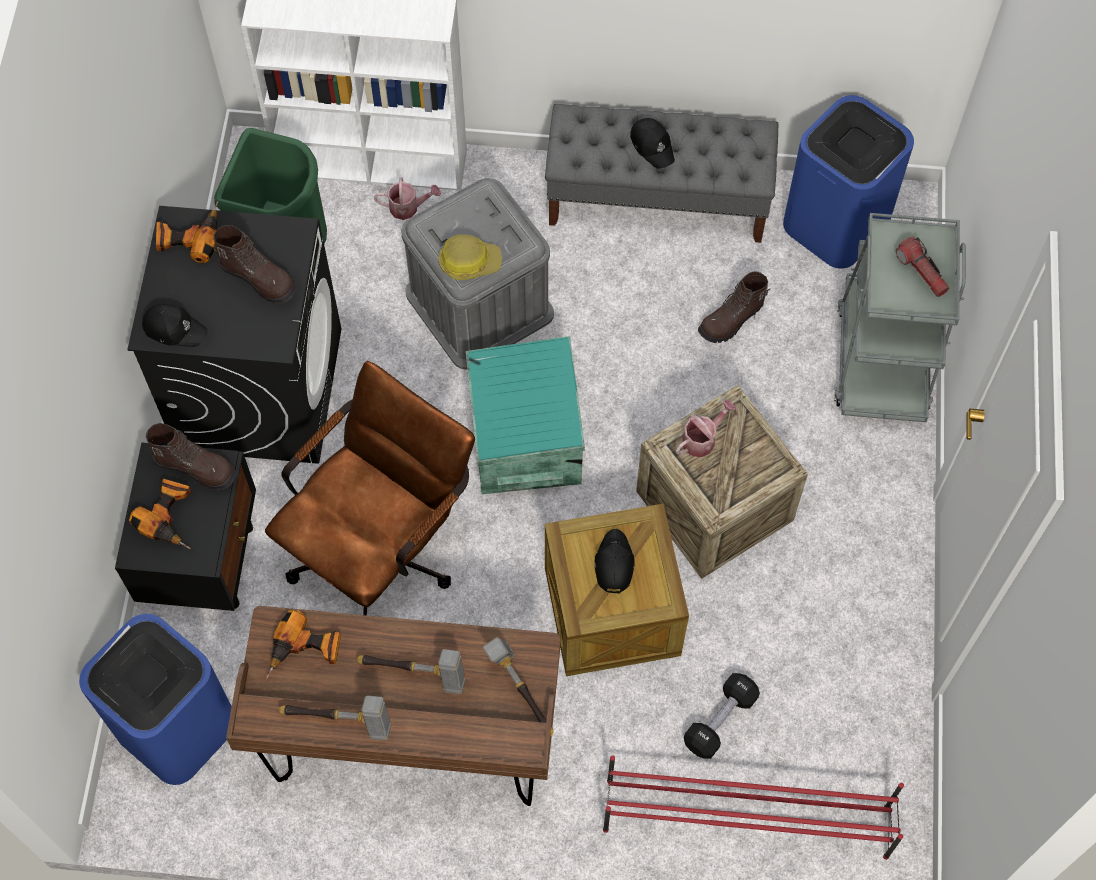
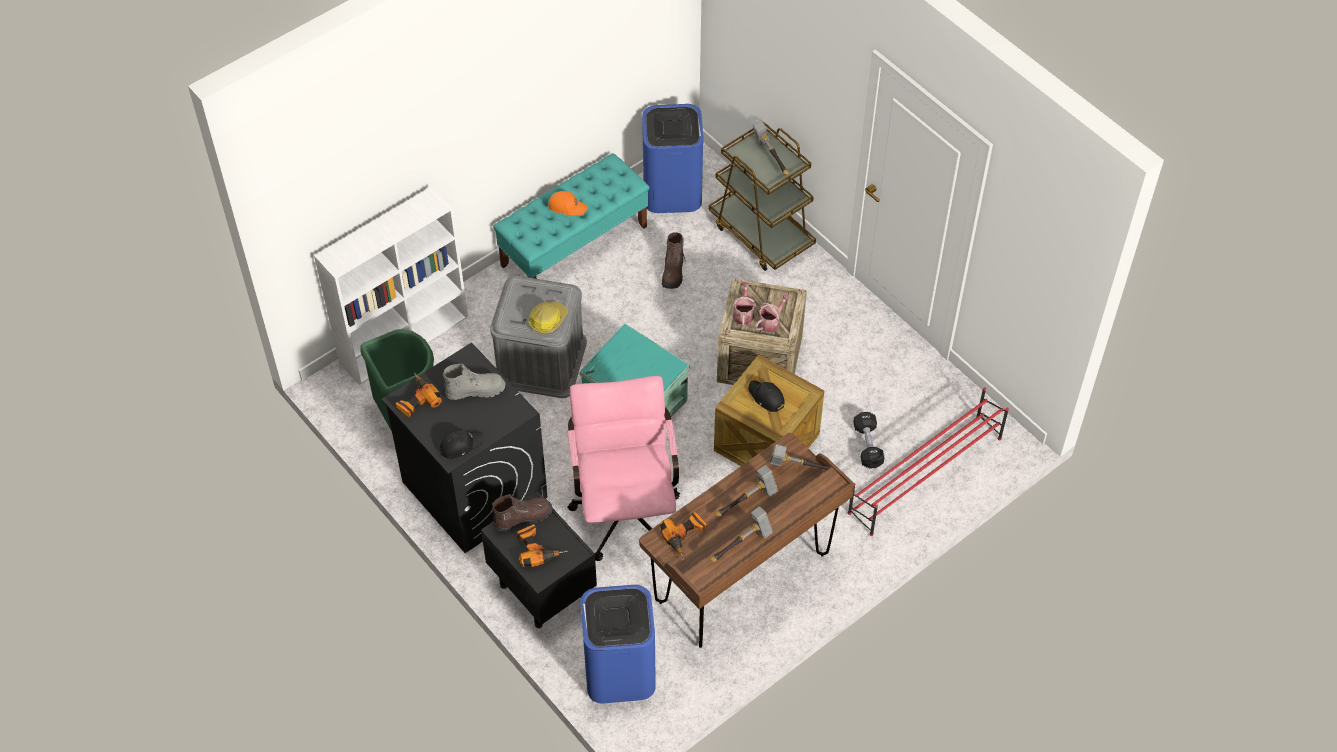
camera: 45 degrees left, 10 degrees down
brown boot [213,225,296,304] -> grey boot [443,364,505,400]
brown office chair [265,361,475,615] -> pink office chair [567,376,680,561]
watering can [374,177,441,220] -> watering can moved to [755,294,790,332]
grey bench [545,104,778,243] -> turquoise bench [493,153,650,279]
black cap [630,118,675,169] -> orange cap [548,191,588,216]
grey cart [834,213,966,422] -> brown cart [709,122,816,271]
flashlight [896,237,949,297] -> hammer [753,120,788,175]

